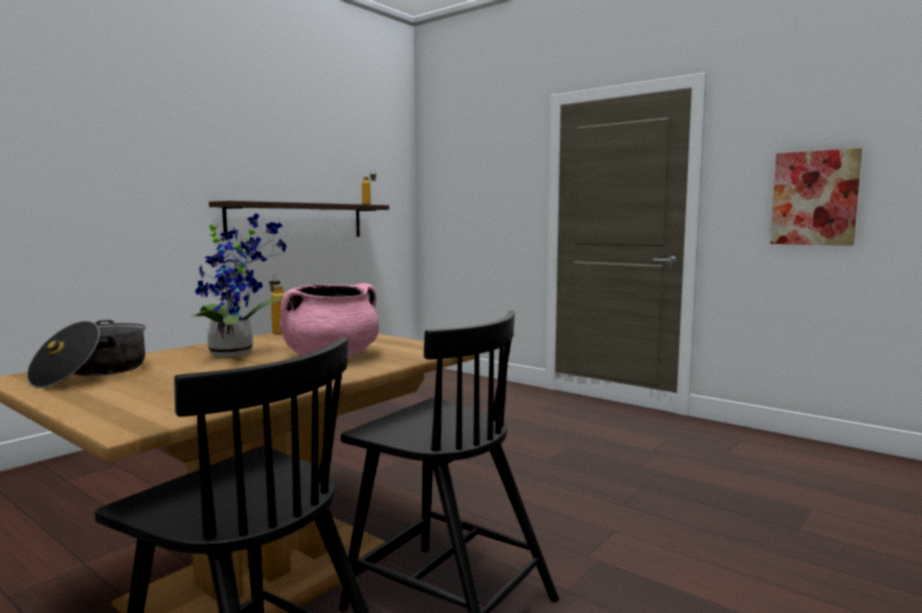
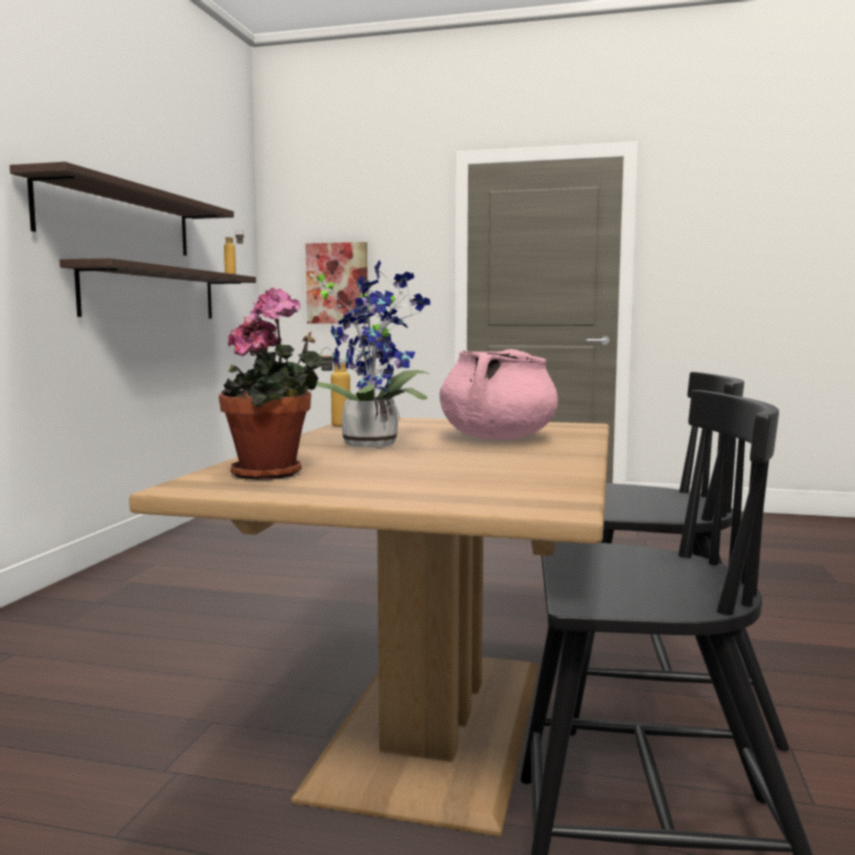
camera: 25 degrees left, 0 degrees up
cooking pot [27,320,146,388] -> potted plant [219,288,325,480]
picture [770,148,862,246] -> picture moved to [306,242,368,323]
none -> shelf [10,162,234,256]

